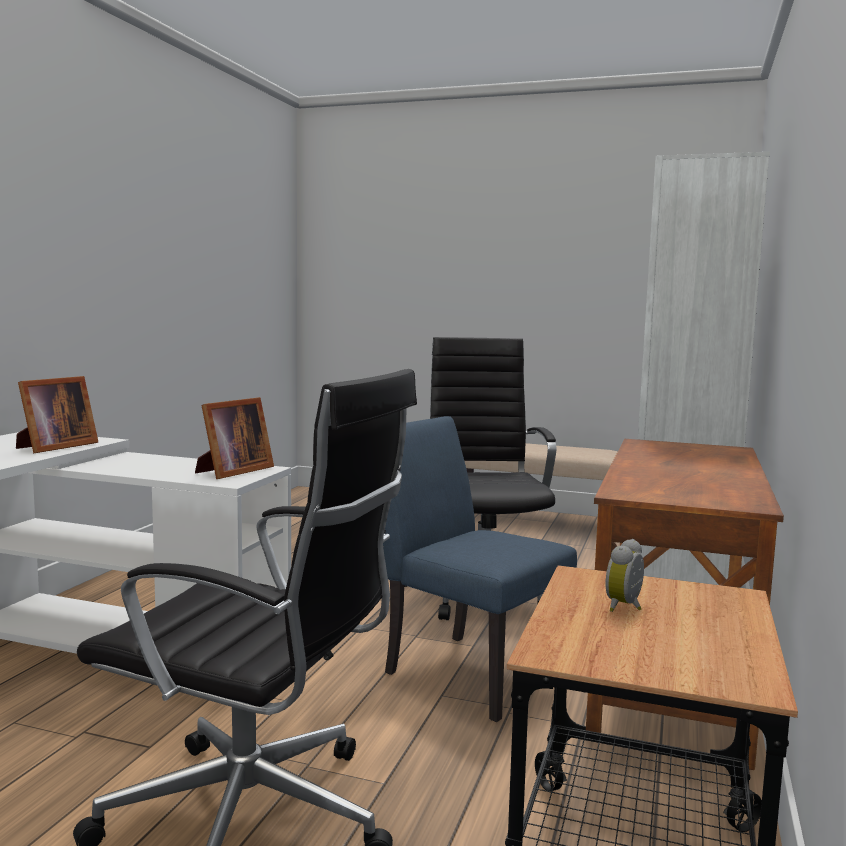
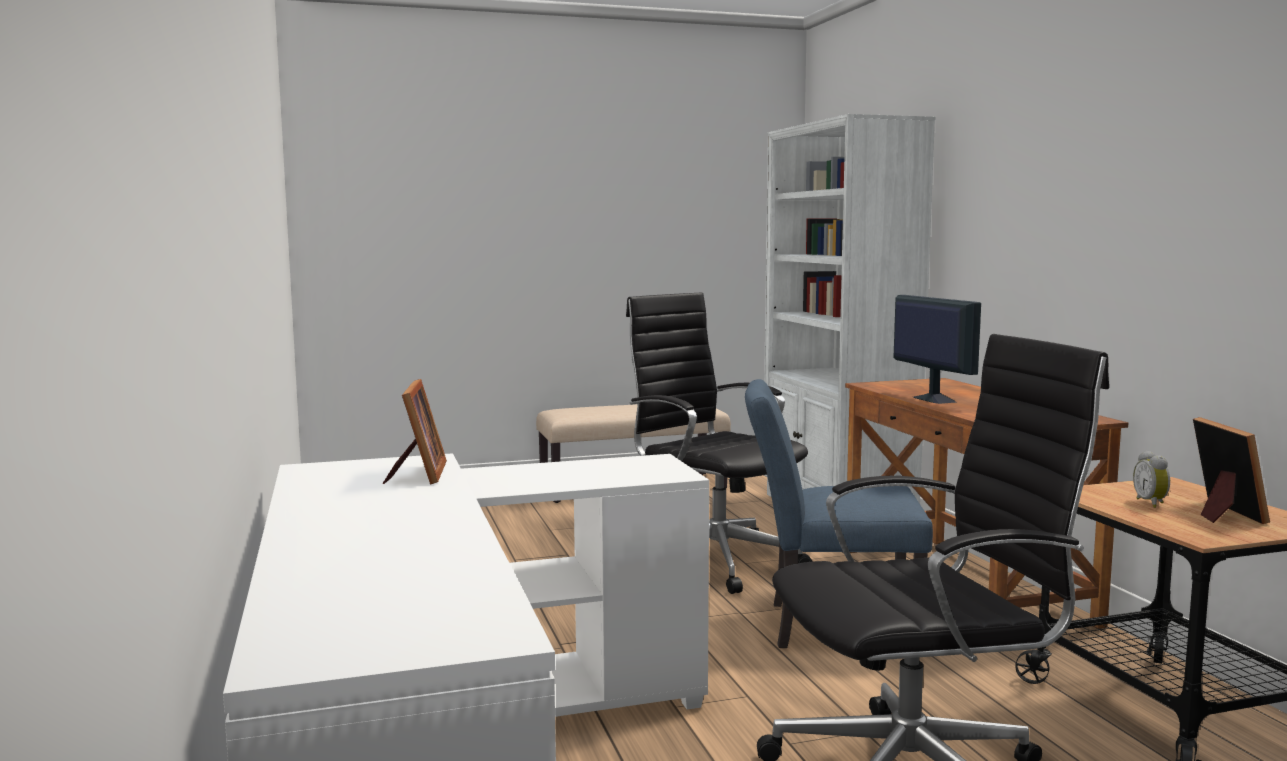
camera: 35 degrees left, 0 degrees up
picture frame [195,397,274,479] -> picture frame moved to [1193,417,1270,524]
none -> monitor [893,295,981,404]

